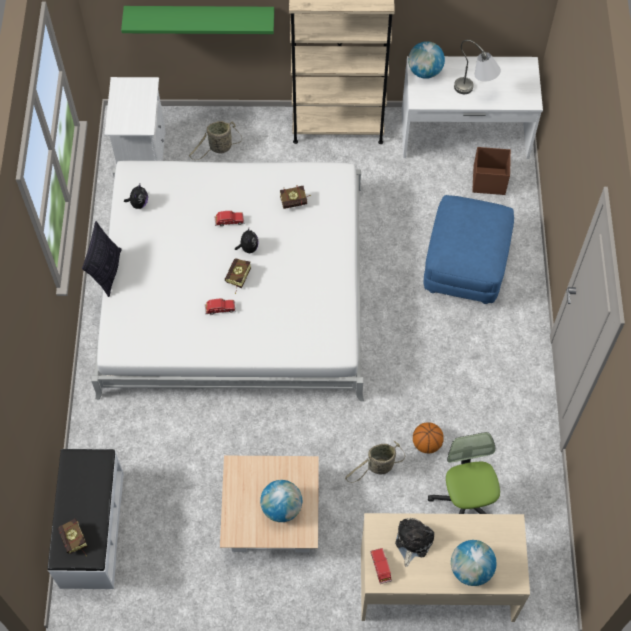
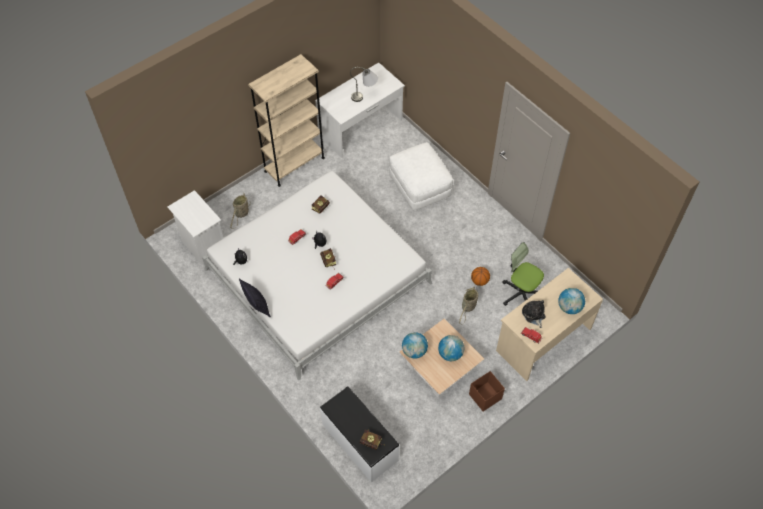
camera: 40 degrees left, 5 degrees down
green shelf [121,6,274,34] -> none
globe [408,41,445,79] -> globe moved to [402,332,428,359]
blue ottoman [423,195,514,304] -> white ottoman [389,142,453,212]
brown storage box [472,147,511,195] -> brown storage box moved to [469,371,505,412]

